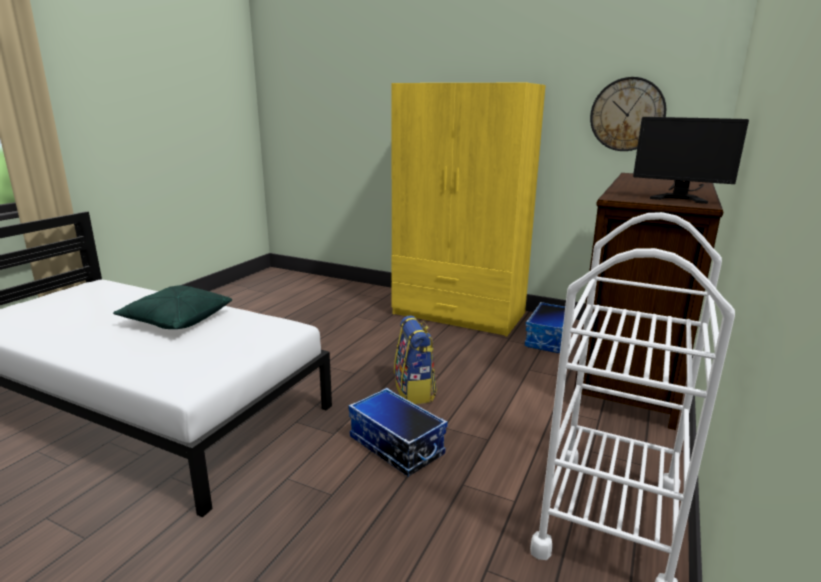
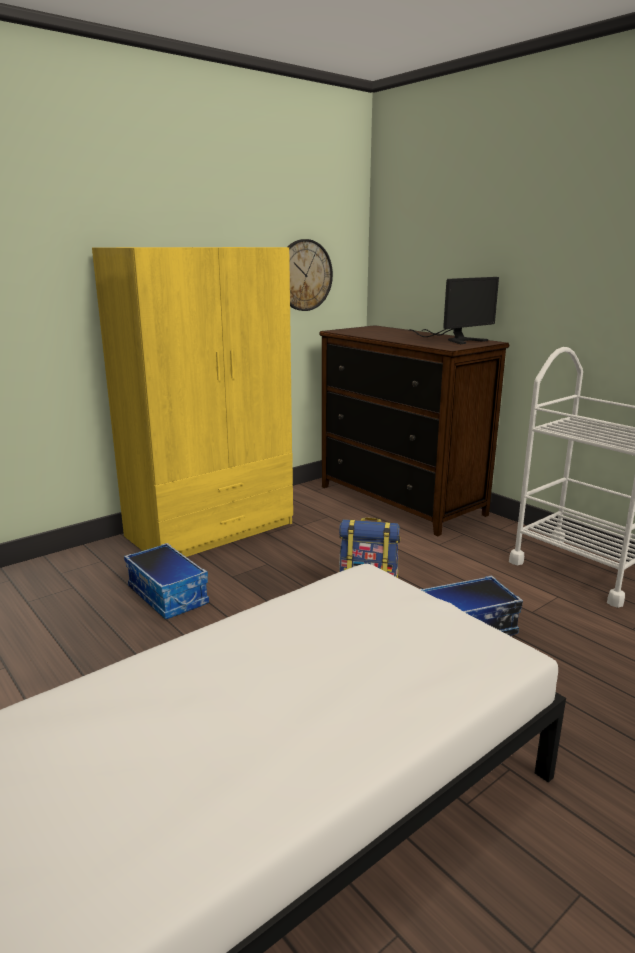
camera: 65 degrees left, 0 degrees up
green pillow [113,285,232,329] -> none
storage box [525,302,565,353] -> storage box moved to [124,543,209,619]

